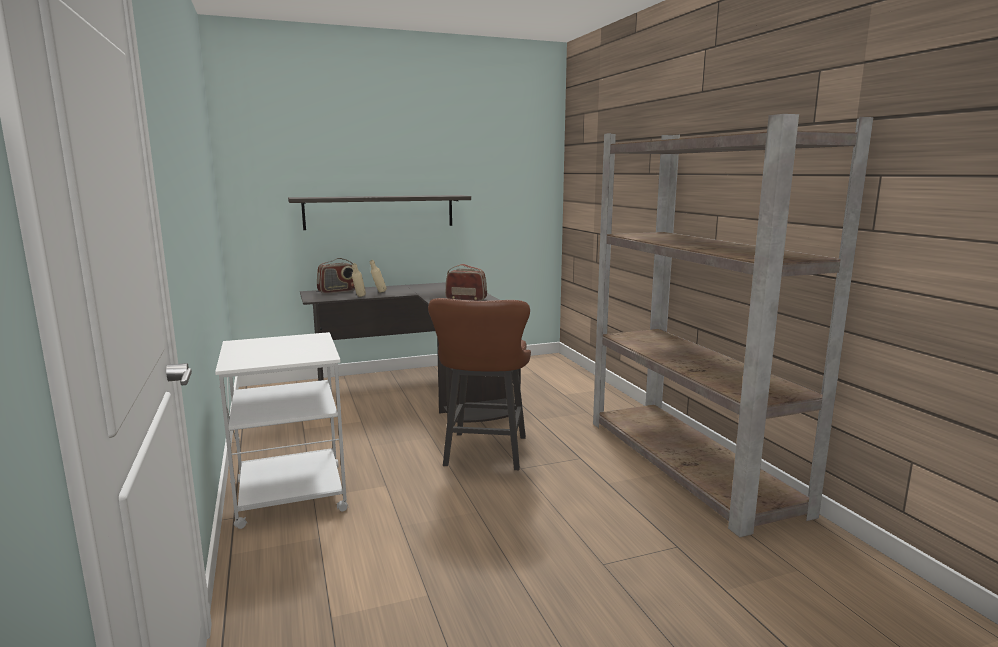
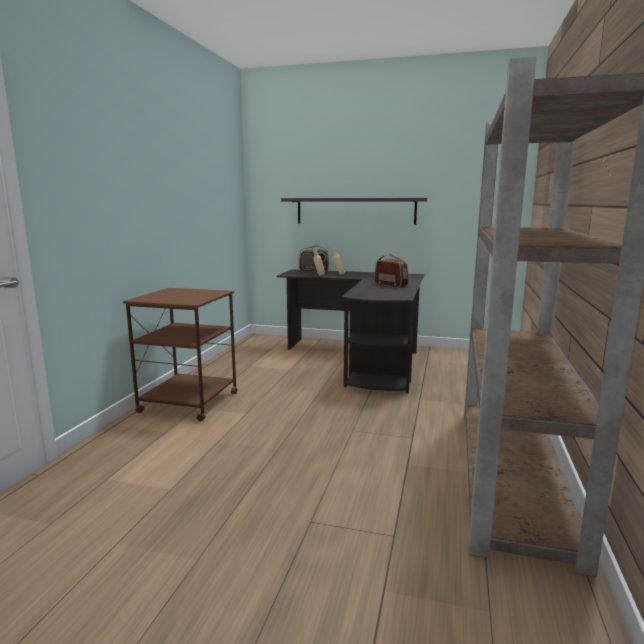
camera: 35 degrees right, 0 degrees up
white cart [215,332,348,529] -> brown cart [123,288,237,421]
brown stool [428,298,531,470] -> none

